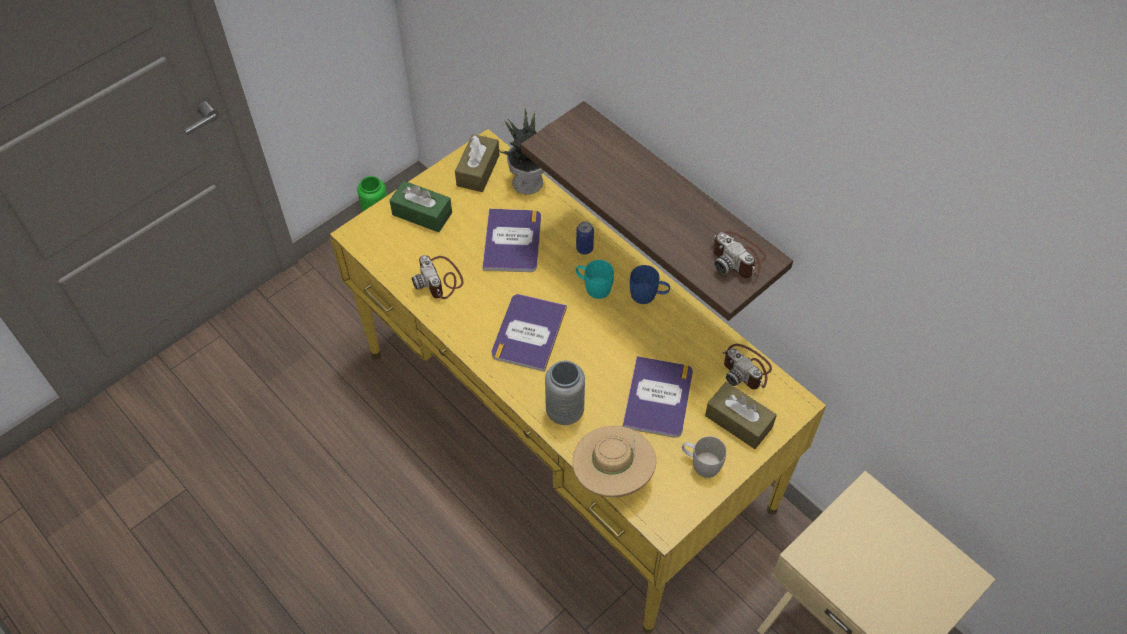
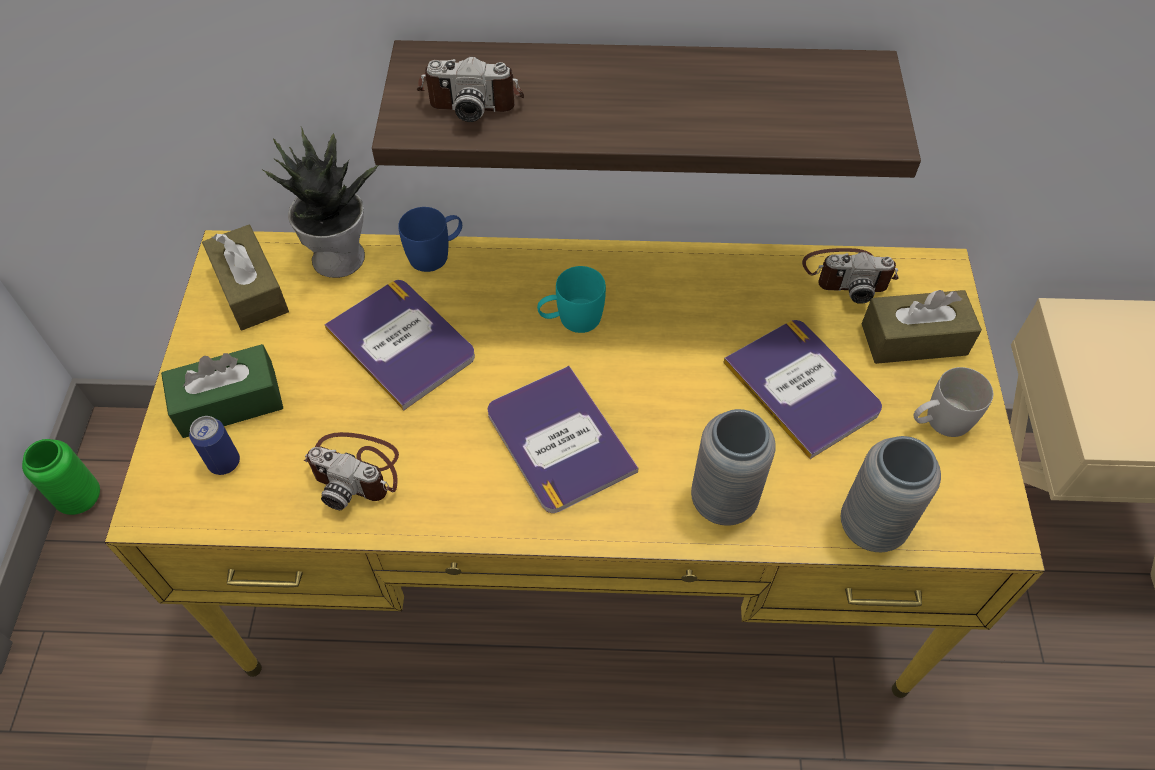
camera: 45 degrees left, 0 degrees up
beige hat [572,426,656,497] -> grey vase [841,436,941,552]
can [576,221,594,255] -> can moved to [189,416,240,475]
blue mug [630,265,670,304] -> blue mug moved to [398,207,462,272]
camera [713,231,766,278] -> camera moved to [416,57,524,122]

